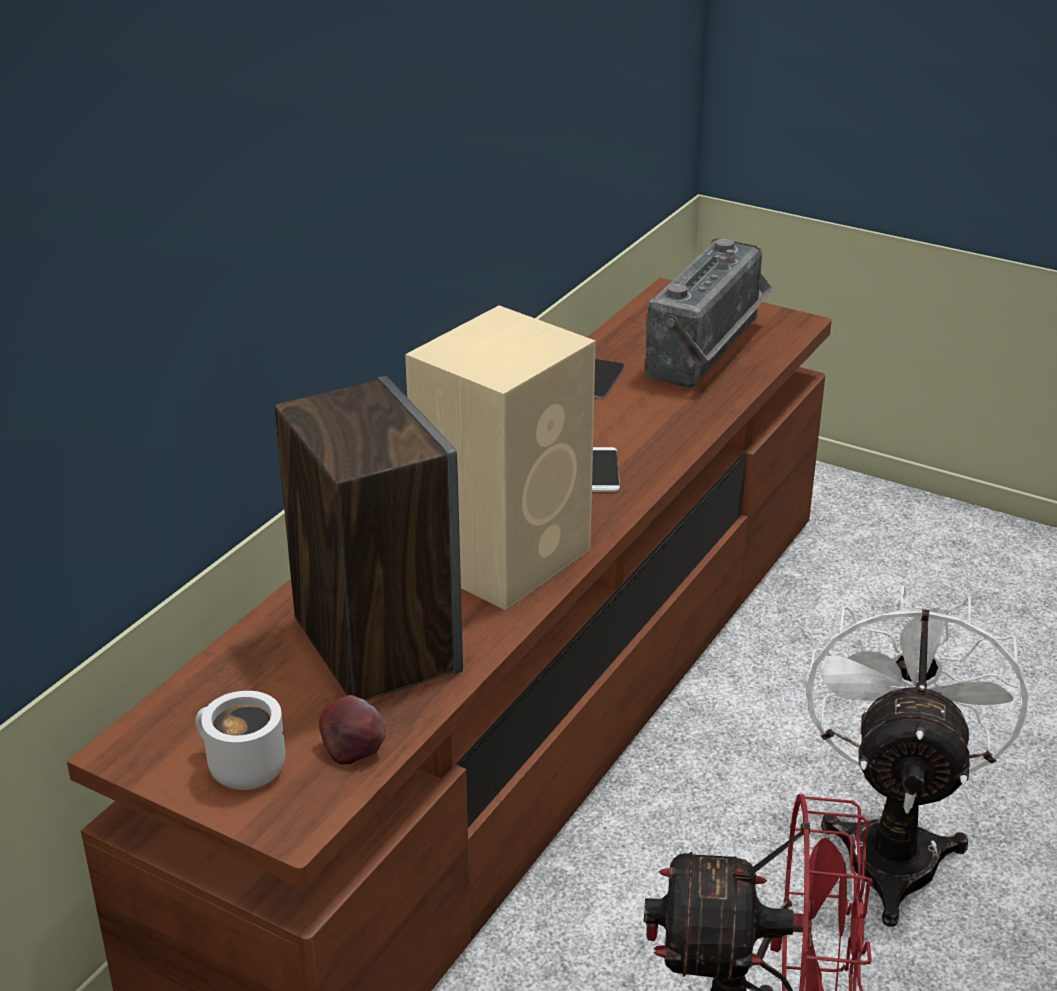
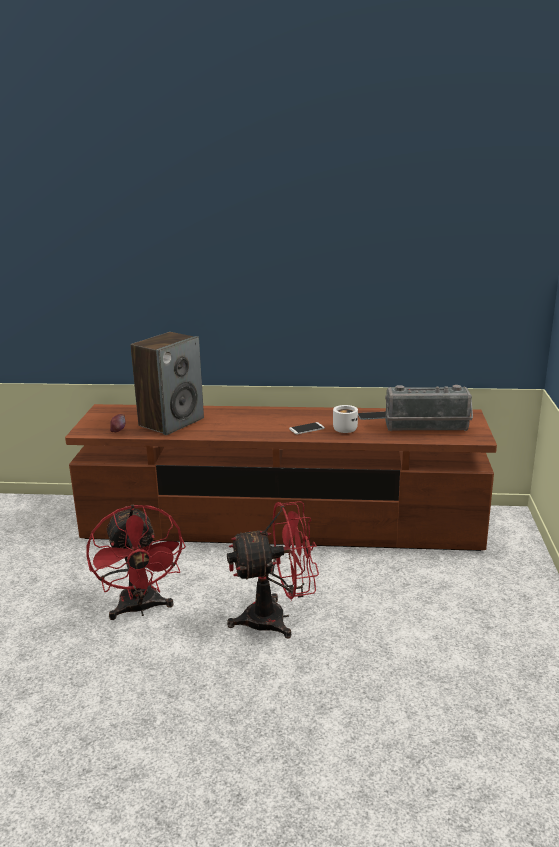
camera: 65 degrees right, 10 degrees down
white mug [196,691,286,790] -> white mug moved to [333,405,358,433]
beige speaker [405,305,596,610] -> none
white fan [806,586,1028,927] -> red fan [227,501,319,639]

